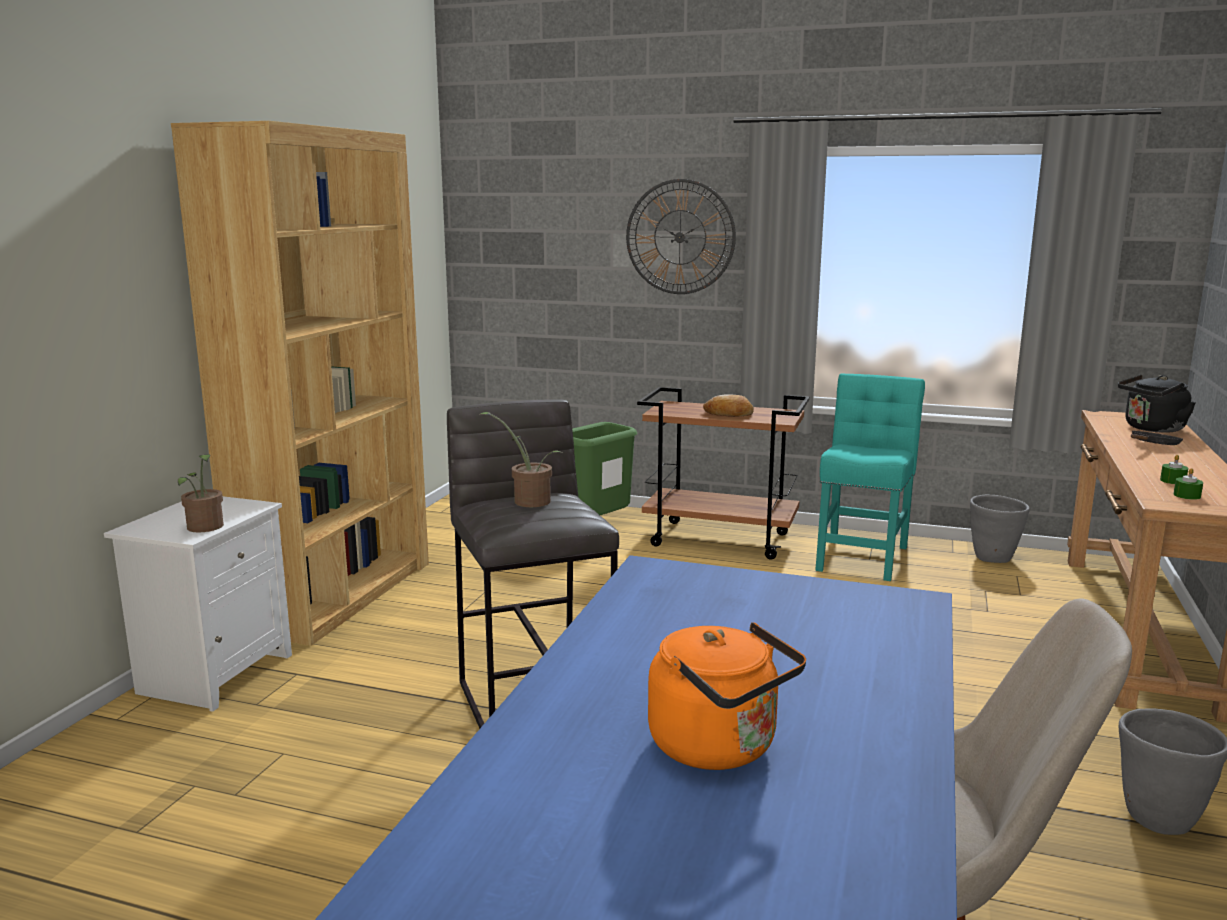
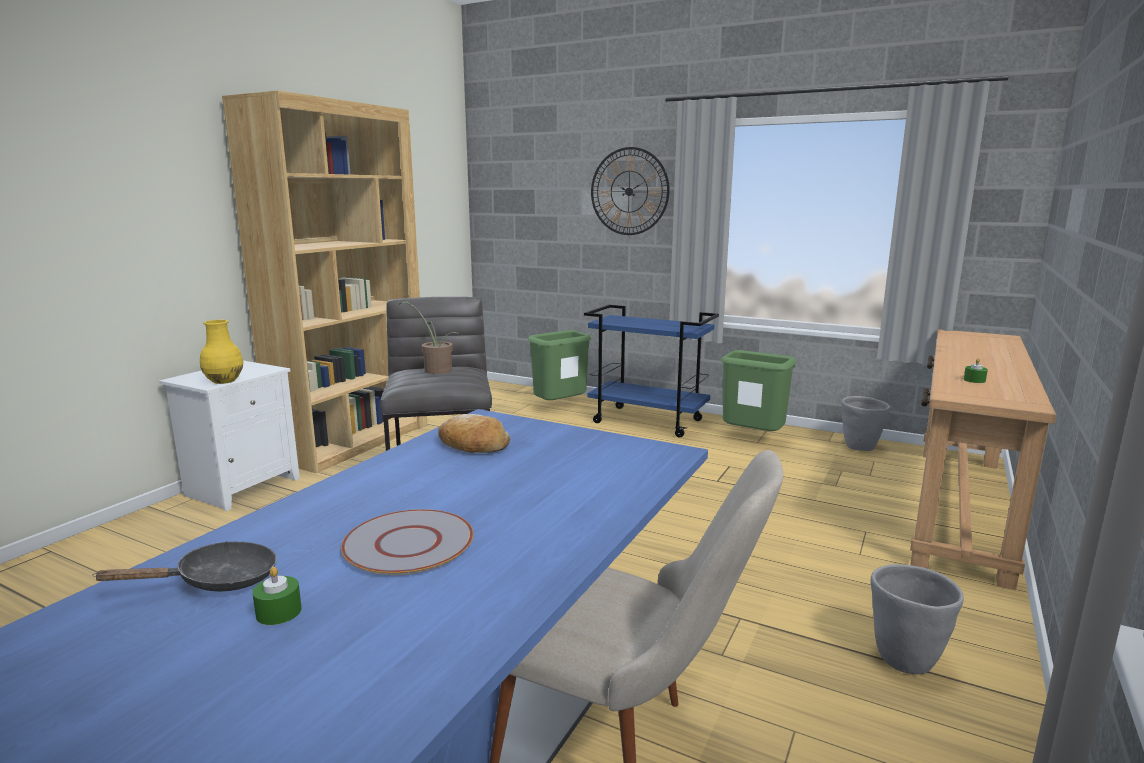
camera: 10 degrees right, 0 degrees up
potted plant [178,454,224,532] -> yellow vase [200,320,243,384]
brown cart [637,387,810,560] -> blue cart [584,305,719,438]
orange kettle [648,622,806,770] -> grey plate [341,509,474,576]
bread [703,394,754,417] -> bread moved to [438,414,510,453]
turquoise chair [815,374,925,581] -> green trash can [721,350,796,431]
black kettle [1118,375,1196,433] -> none
black frying pan [1131,431,1183,445] -> black frying pan moved to [92,541,277,591]
green candle [1173,468,1203,500] -> green candle moved to [252,567,302,625]

